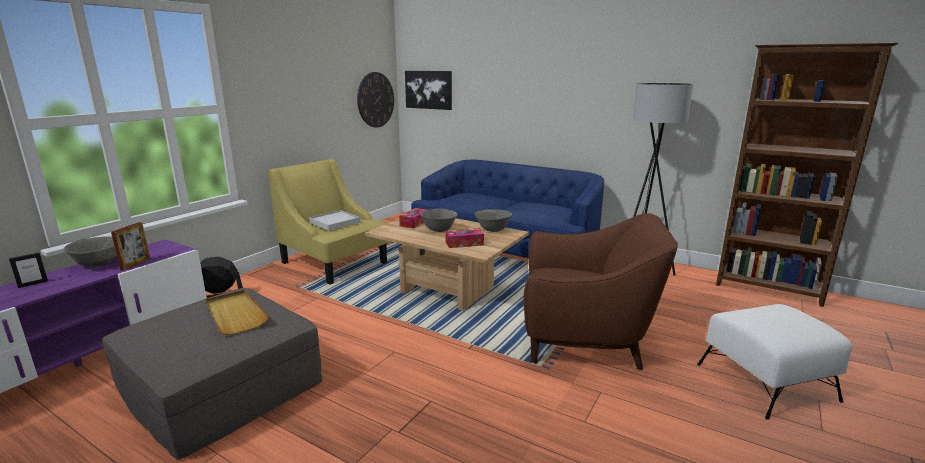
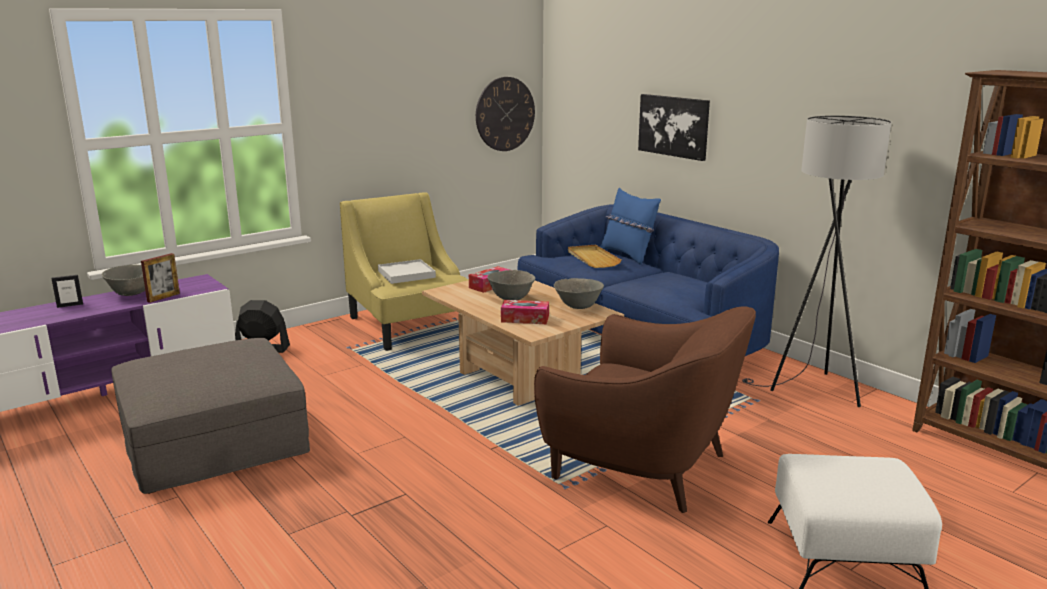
camera: 20 degrees right, 0 degrees up
beige tray [205,290,269,335] -> beige tray moved to [568,245,622,268]
picture [405,71,452,110] -> picture moved to [638,94,710,161]
none -> blue pillow [600,188,661,265]

